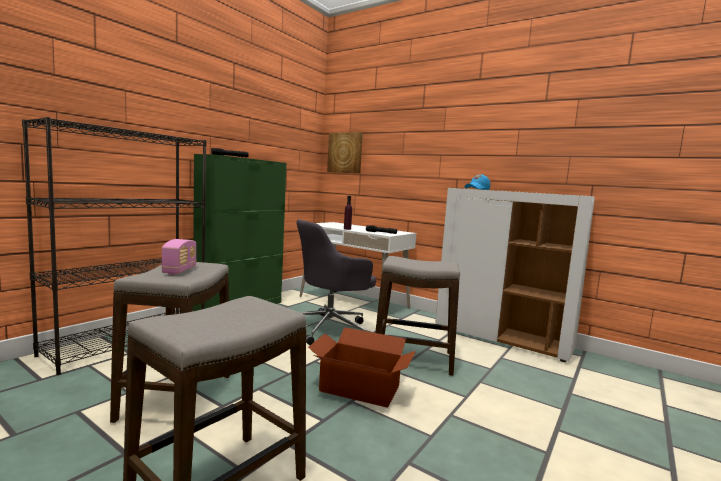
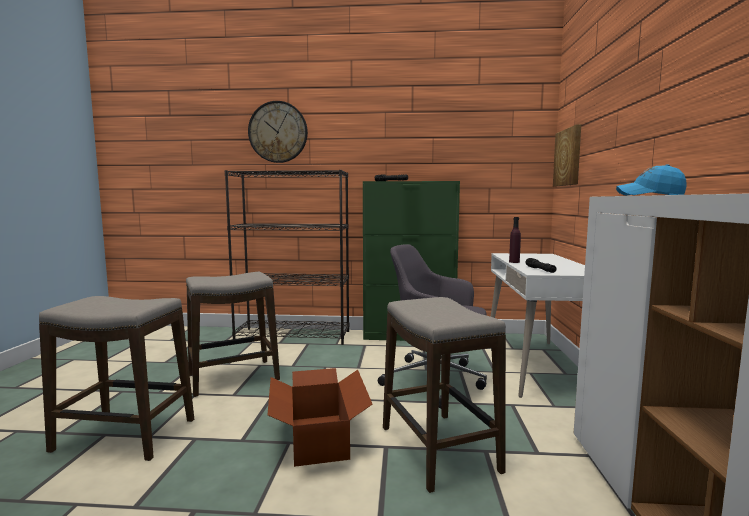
camera: 60 degrees right, 0 degrees up
radio [161,239,197,274] -> none
none -> wall clock [248,101,308,163]

